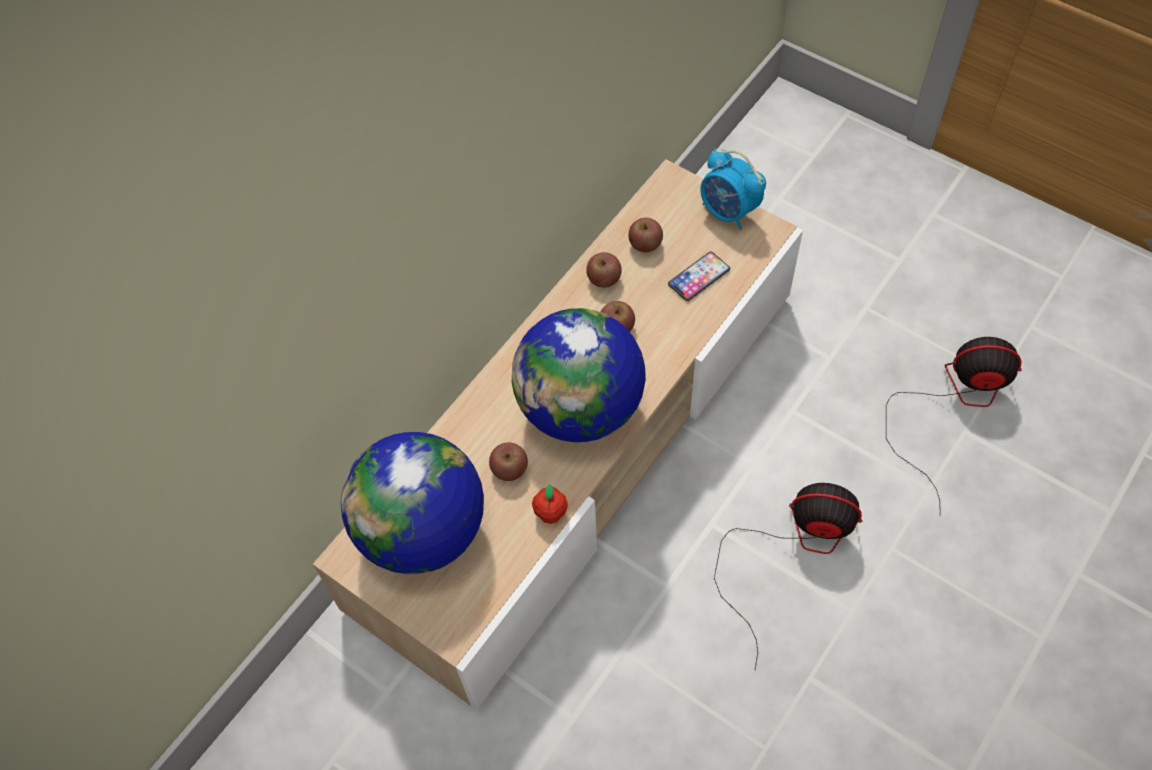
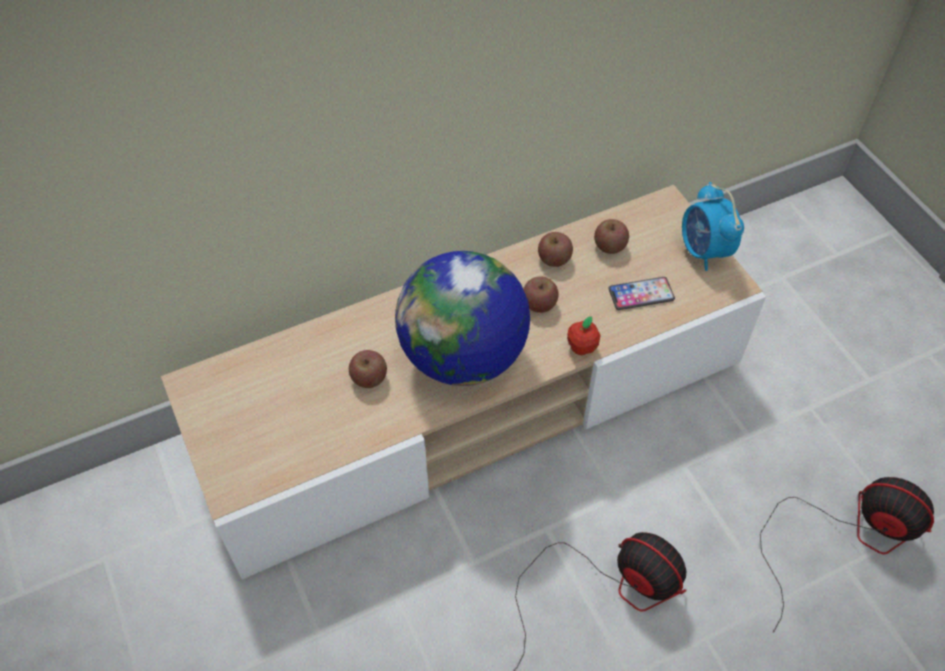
camera: 25 degrees right, 5 degrees down
globe [341,432,484,574] -> none
apple [532,484,568,524] -> apple moved to [567,316,600,355]

